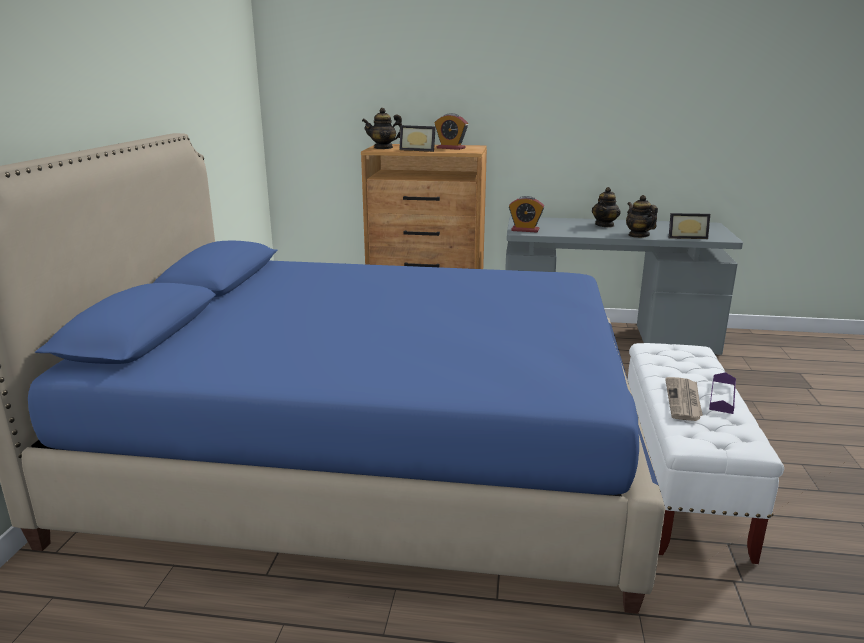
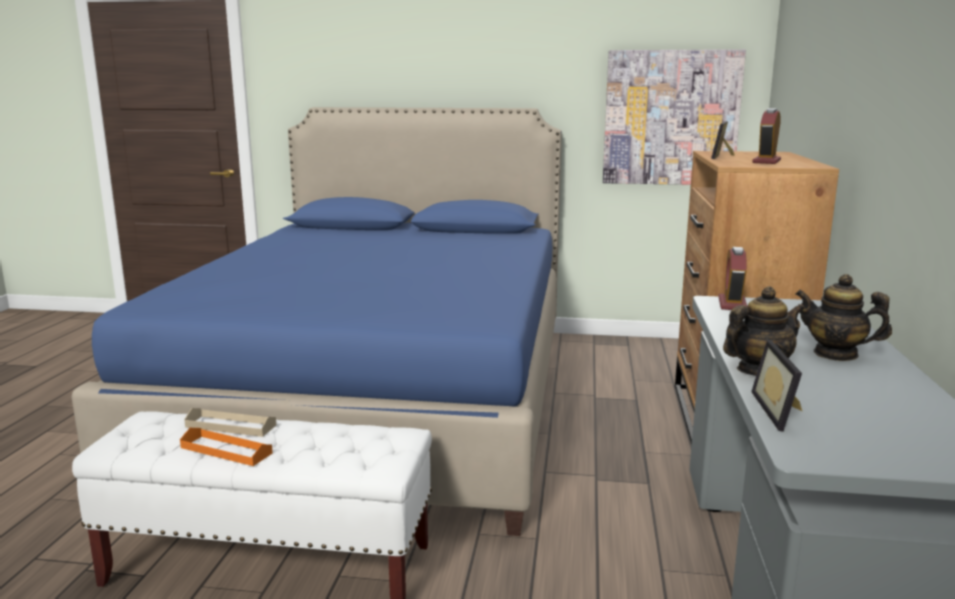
camera: 90 degrees right, 5 degrees down
teapot [362,108,402,149] -> none
newspaper [665,377,703,421] -> beige tray [184,408,276,437]
purple tray [709,372,736,414] -> orange tray [180,428,273,466]
none -> picture [603,49,746,185]

